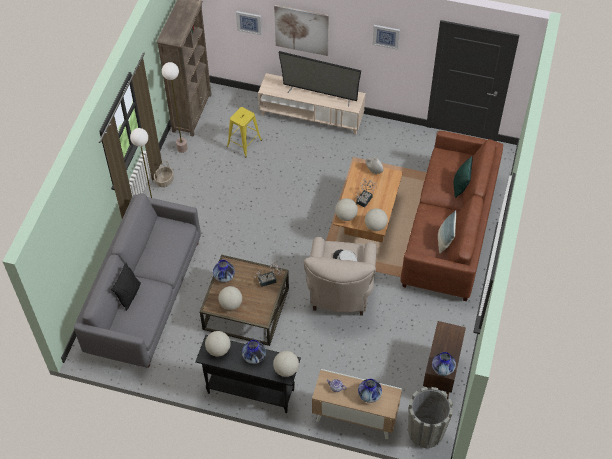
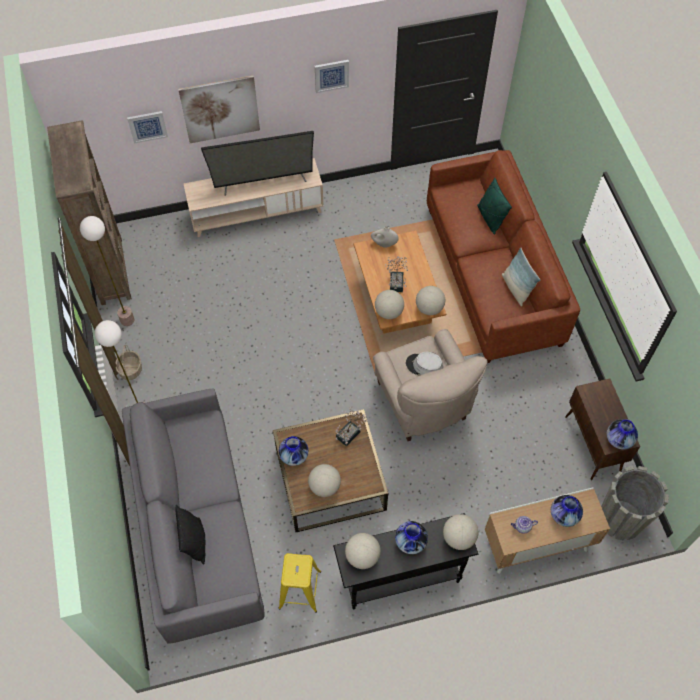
camera: 30 degrees left, 5 degrees up
yellow stool [227,107,262,157] -> yellow stool moved to [278,553,321,613]

